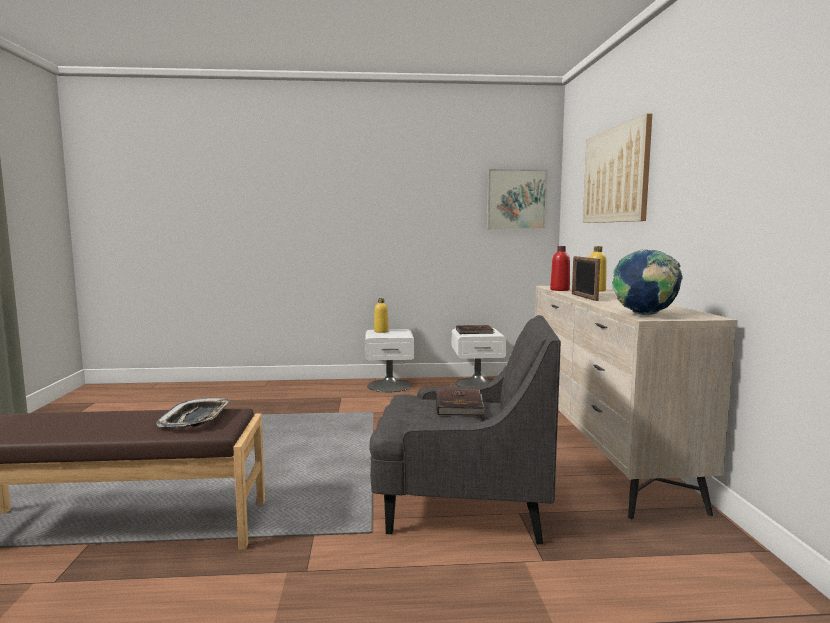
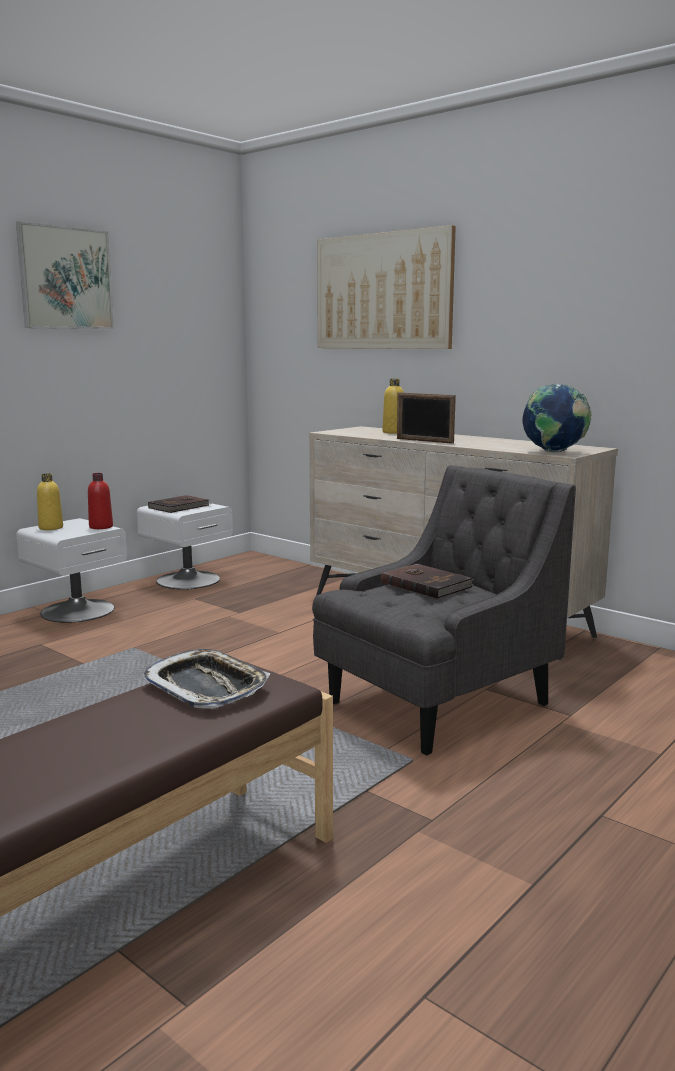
camera: 45 degrees left, 5 degrees up
picture [487,169,548,230] -> picture moved to [16,221,114,329]
red bottle [550,246,570,291] -> red bottle moved to [88,473,113,529]

